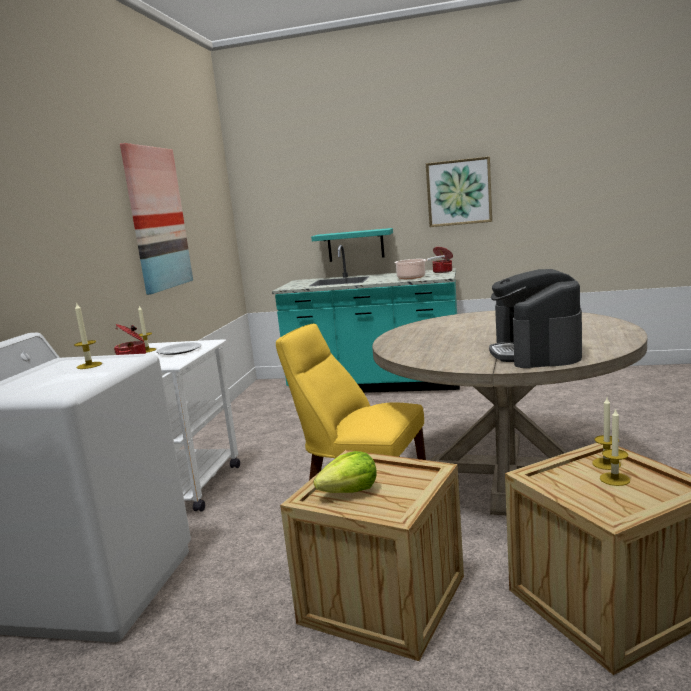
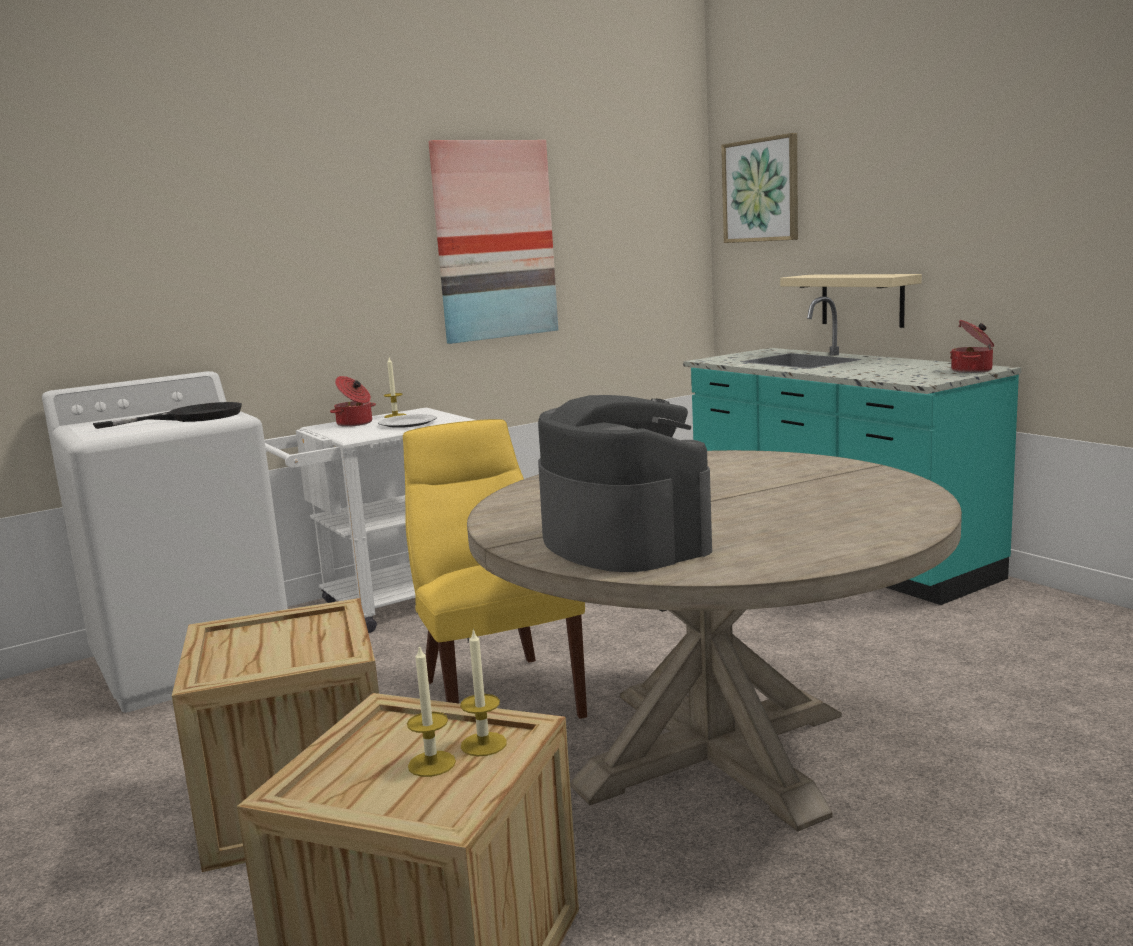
camera: 45 degrees right, 0 degrees up
candle [74,302,102,369] -> black frying pan [93,402,242,429]
turquoise shelf [311,228,393,262] -> beige shelf [780,274,922,328]
lettuce [313,451,377,493] -> none
cooking pot [394,255,445,279] -> none
picture [426,156,492,227] -> picture moved to [721,133,798,243]
coffee machine [489,269,582,368] -> coffee machine turned 105 degrees clockwise [538,395,712,572]

